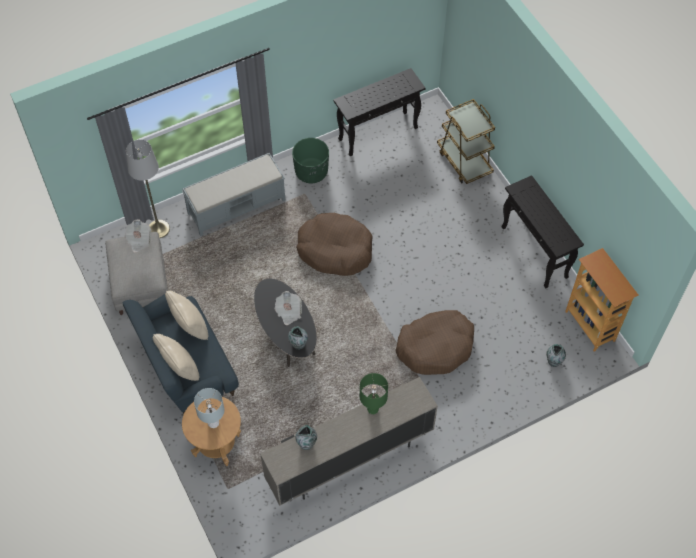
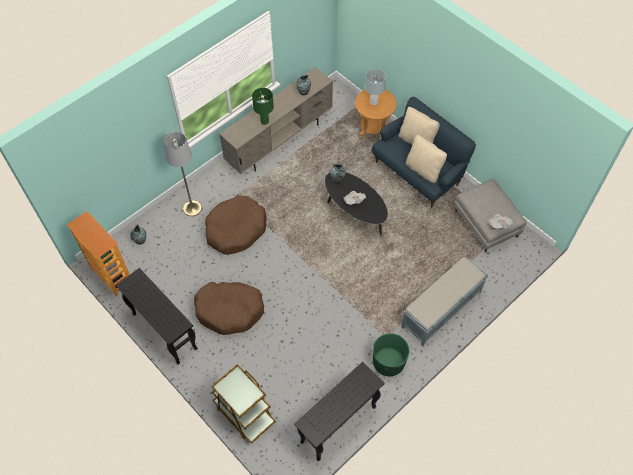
camera: 165 degrees right, 0 degrees up
grey floor lamp [126,140,170,238] -> grey floor lamp moved to [164,132,202,216]
brown dog bed [296,213,372,276] -> brown dog bed moved to [194,282,264,335]

